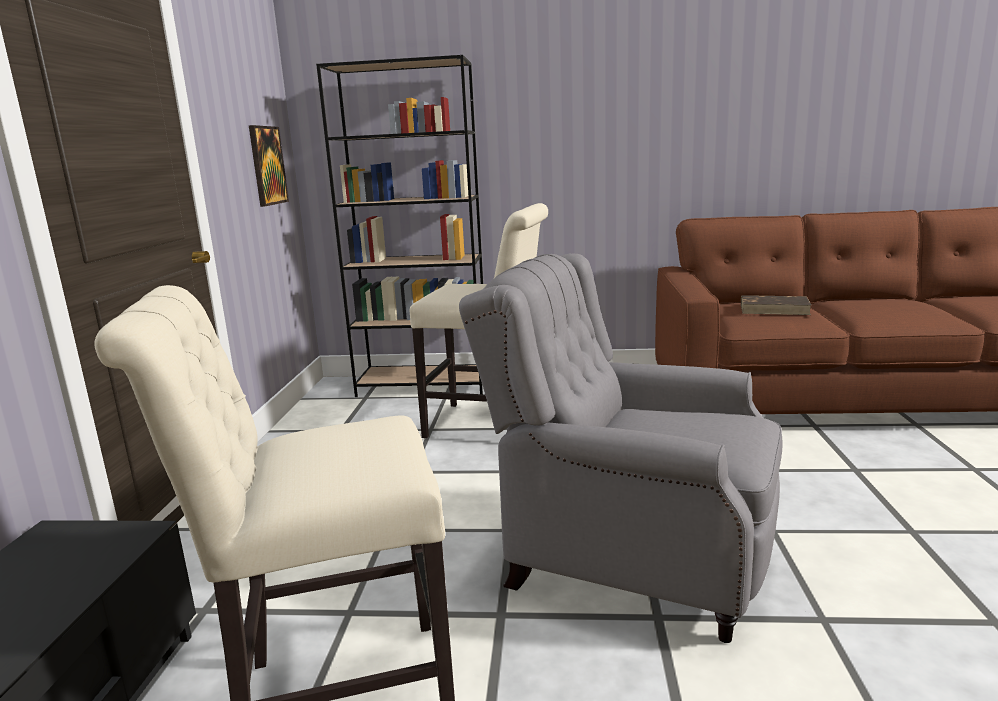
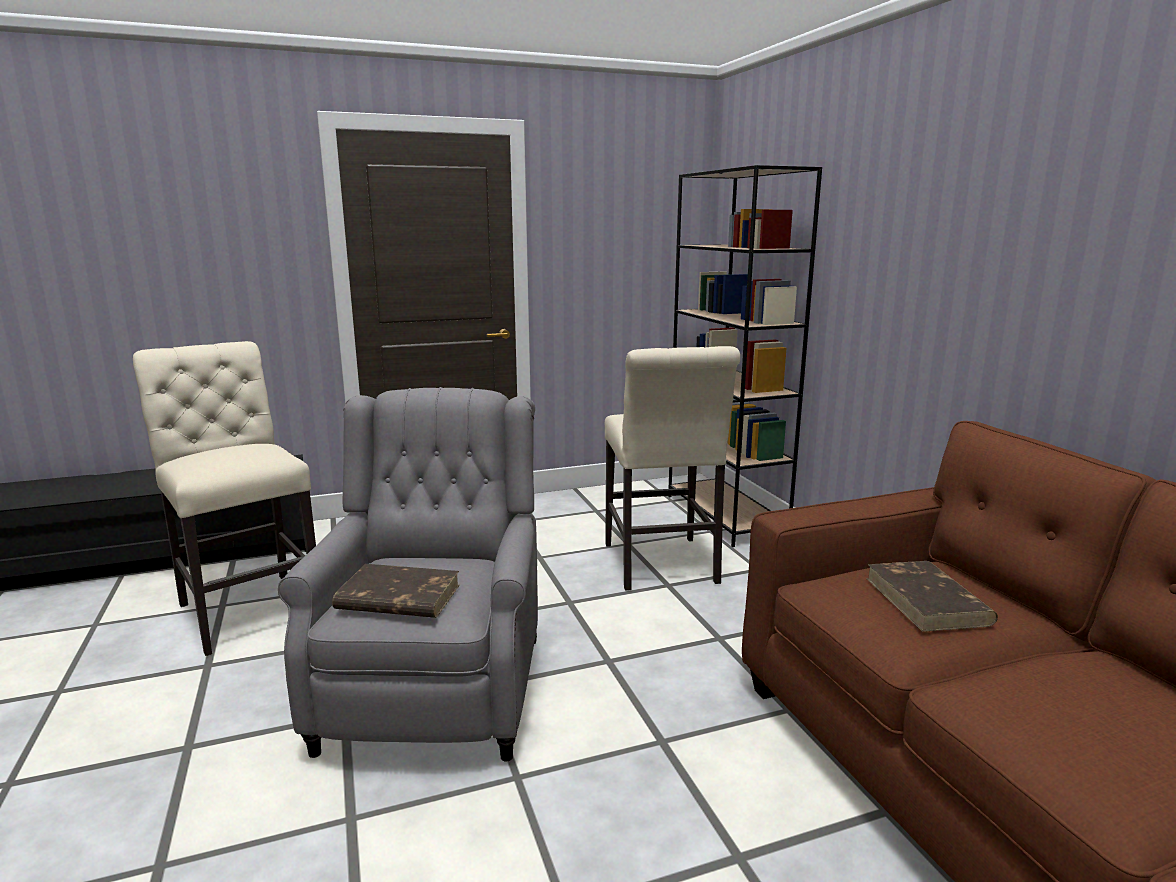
camera: 65 degrees right, 0 degrees up
picture [249,125,289,207] -> none
none -> brown book [332,564,460,618]

